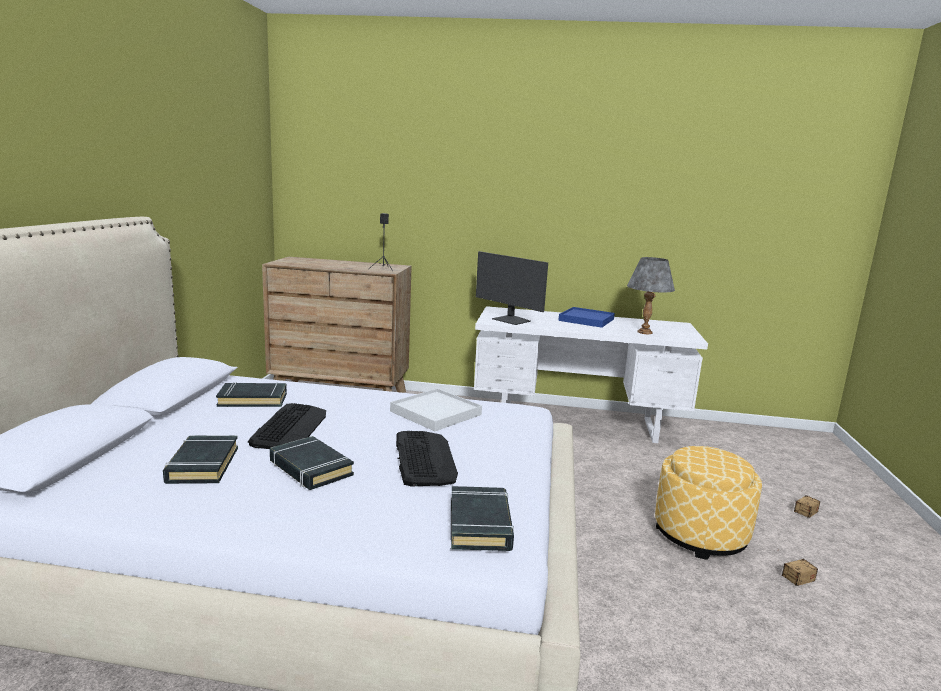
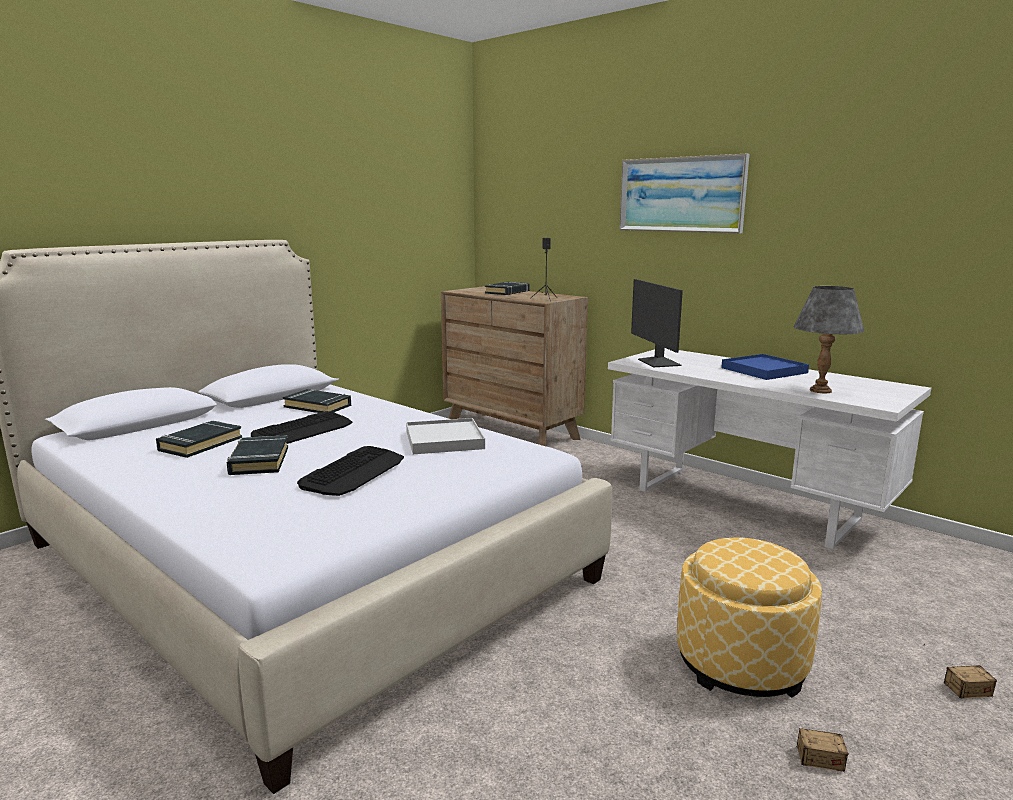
camera: 35 degrees right, 0 degrees up
black book [451,486,514,551] -> black book moved to [485,282,529,295]
none -> picture [619,154,749,234]

